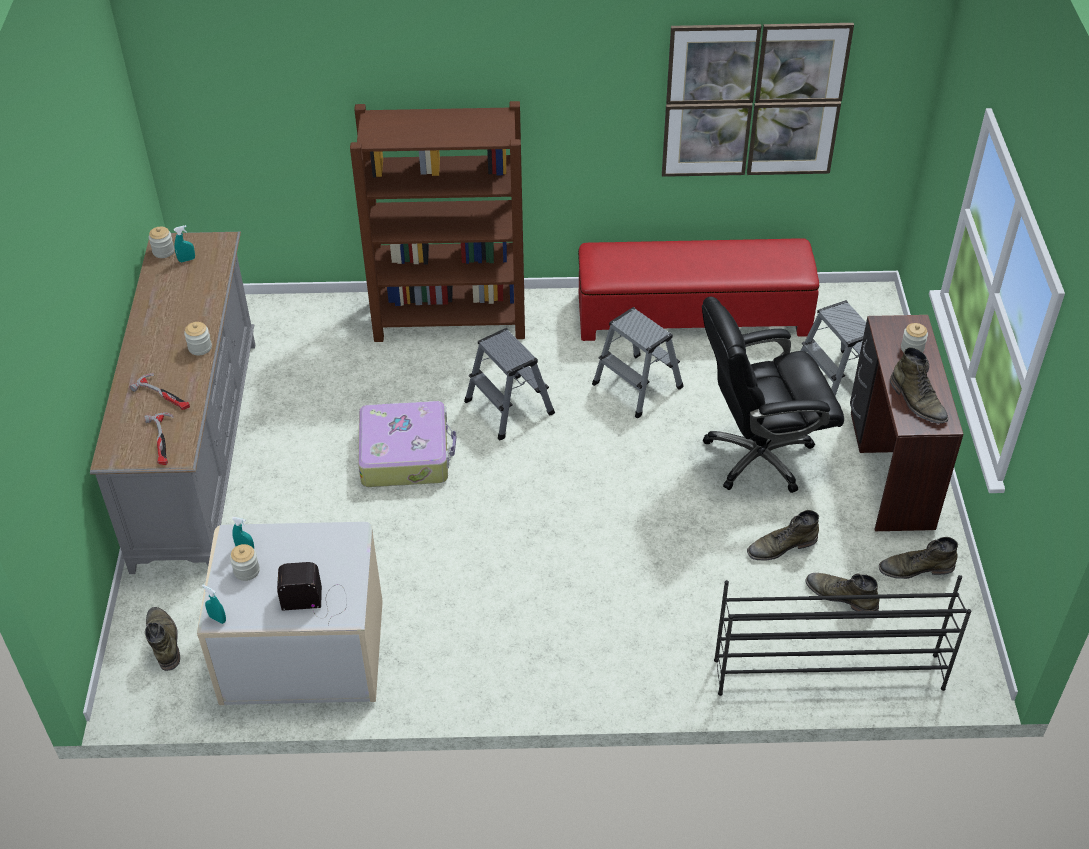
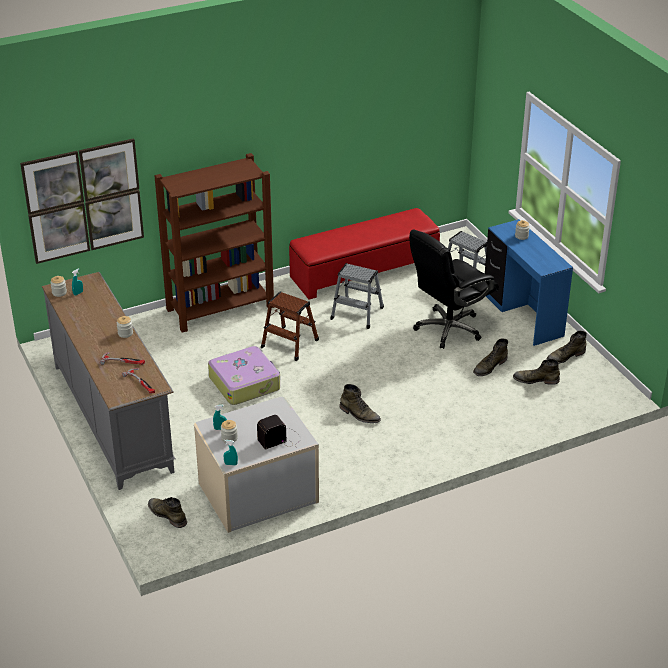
camera: 25 degrees left, 10 degrees down
grey step ladder [464,328,555,440] -> brown step ladder [261,291,319,361]
picture [662,23,854,177] -> picture moved to [20,138,144,264]
black shoe rack [714,575,971,696] -> none
brown desk [850,315,963,532] -> blue desk [485,219,573,346]
green boot [890,347,948,424] -> green boot moved to [339,384,381,423]

